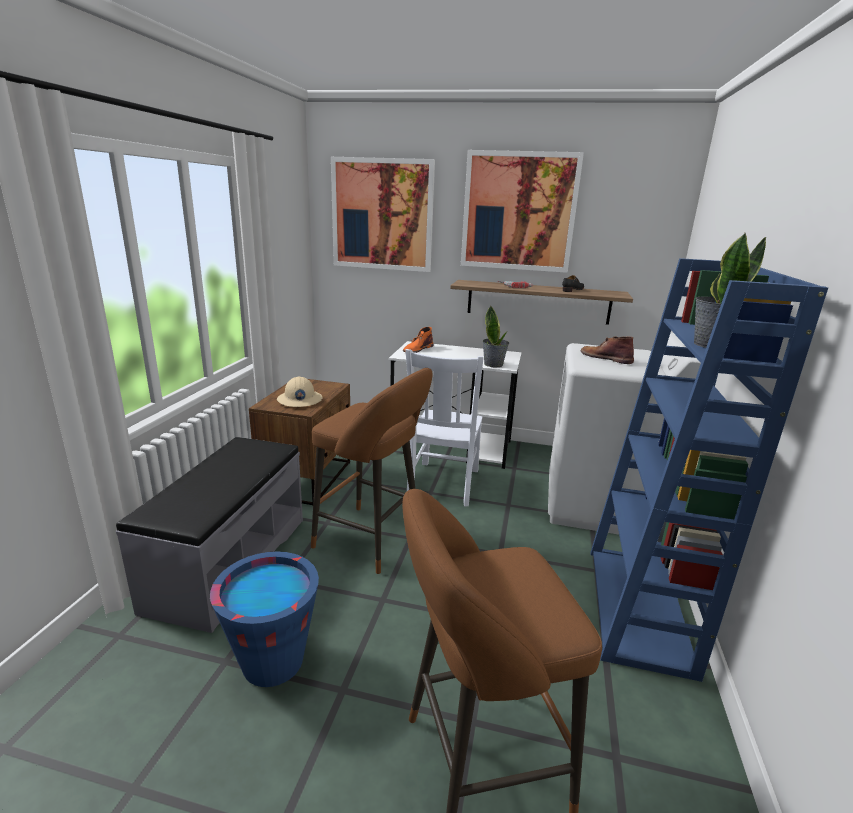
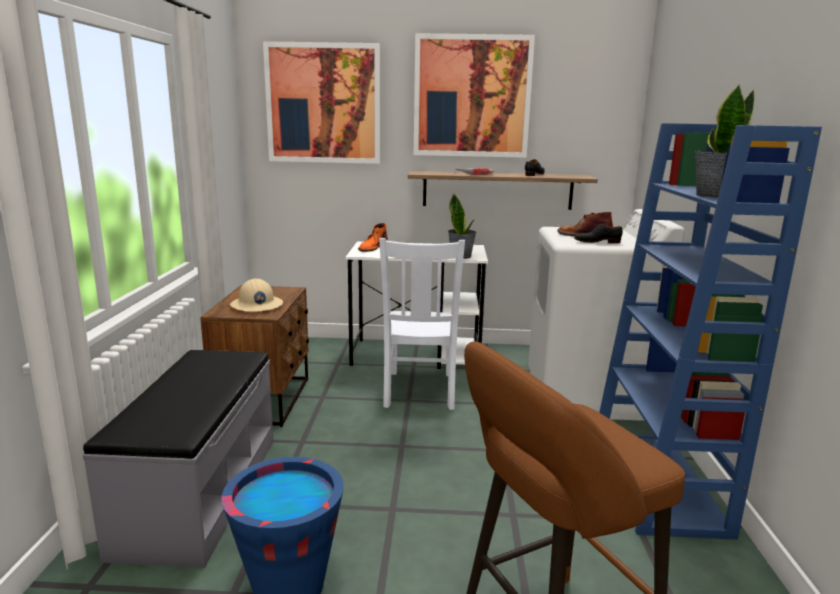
camera: 10 degrees left, 5 degrees down
brown stool [311,368,433,574] -> none
none -> black shoe [574,224,623,243]

